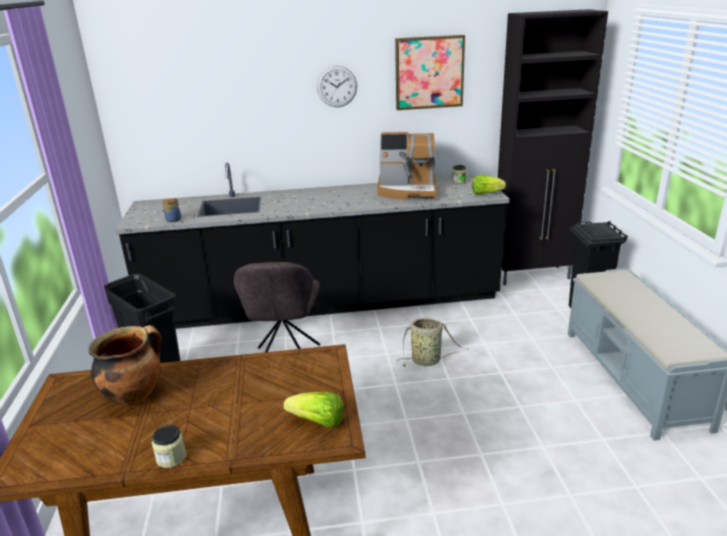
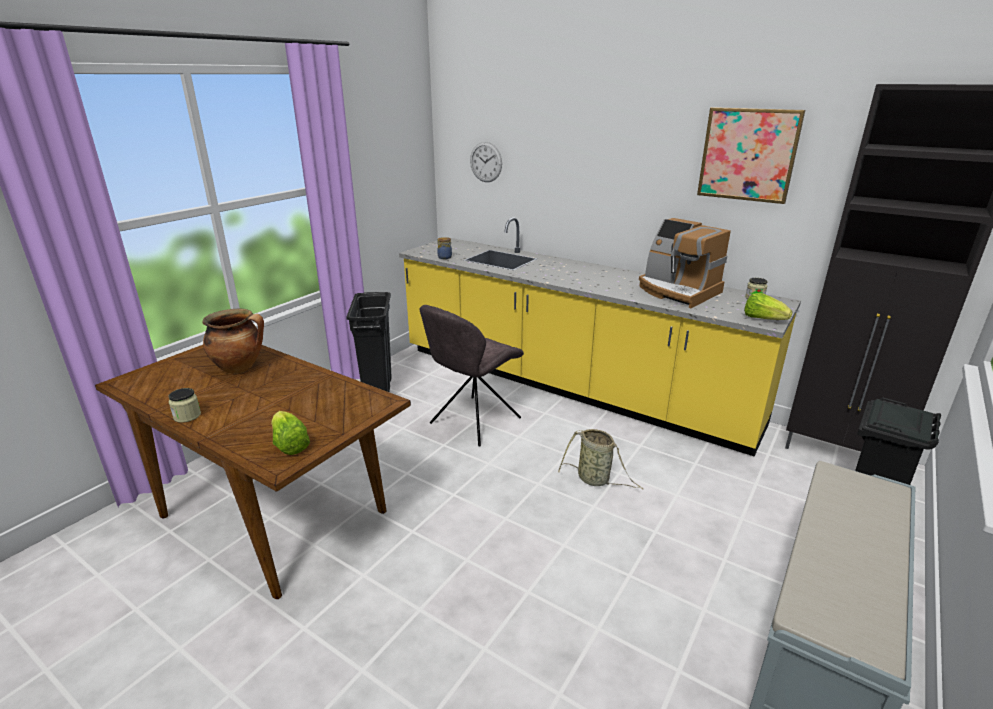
camera: 40 degrees right, 0 degrees up
black counter [115,162,509,329] -> yellow counter [399,217,801,456]
wall clock [317,66,357,107] -> wall clock moved to [470,142,502,182]

